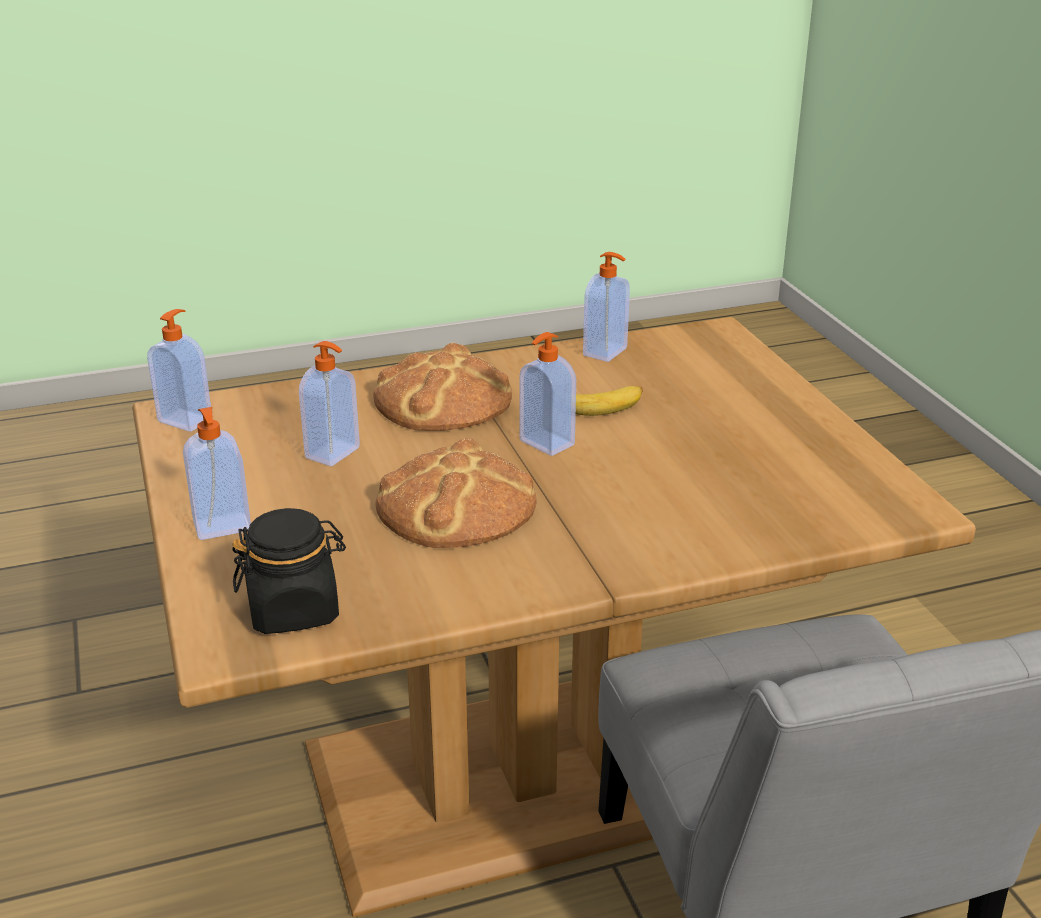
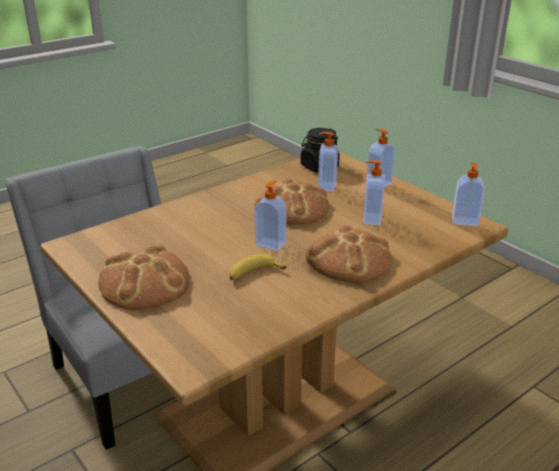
camera: 160 degrees right, 0 degrees up
soap dispenser [583,252,630,362] -> soap dispenser moved to [318,132,338,192]
none -> bread [98,245,190,310]

